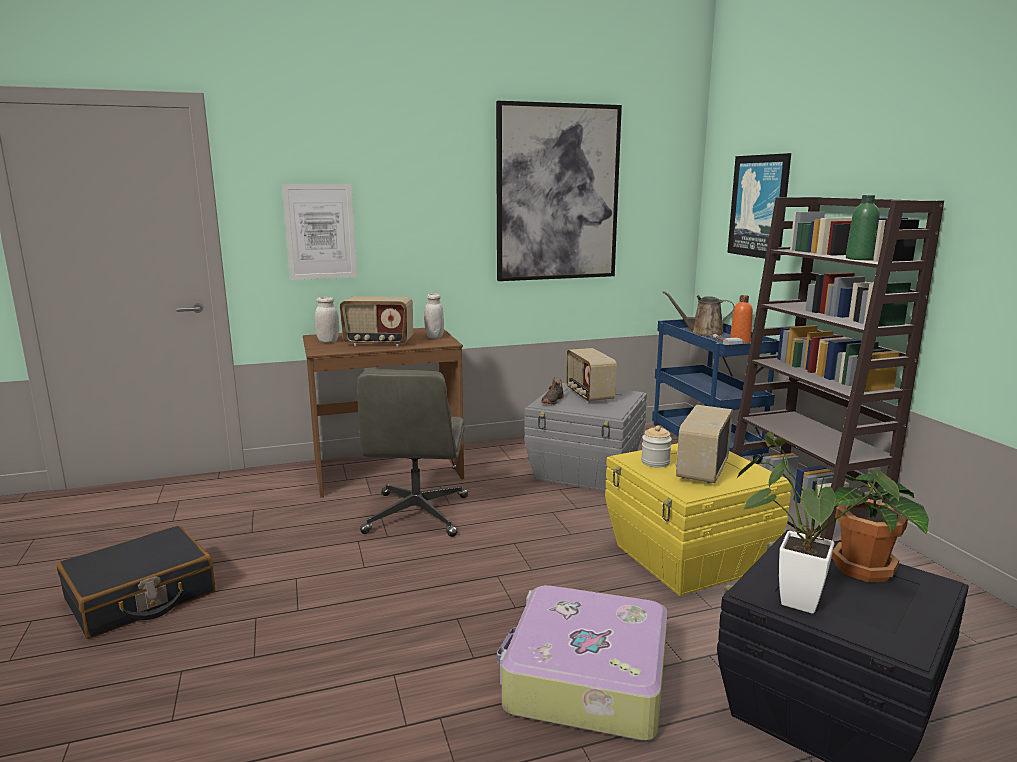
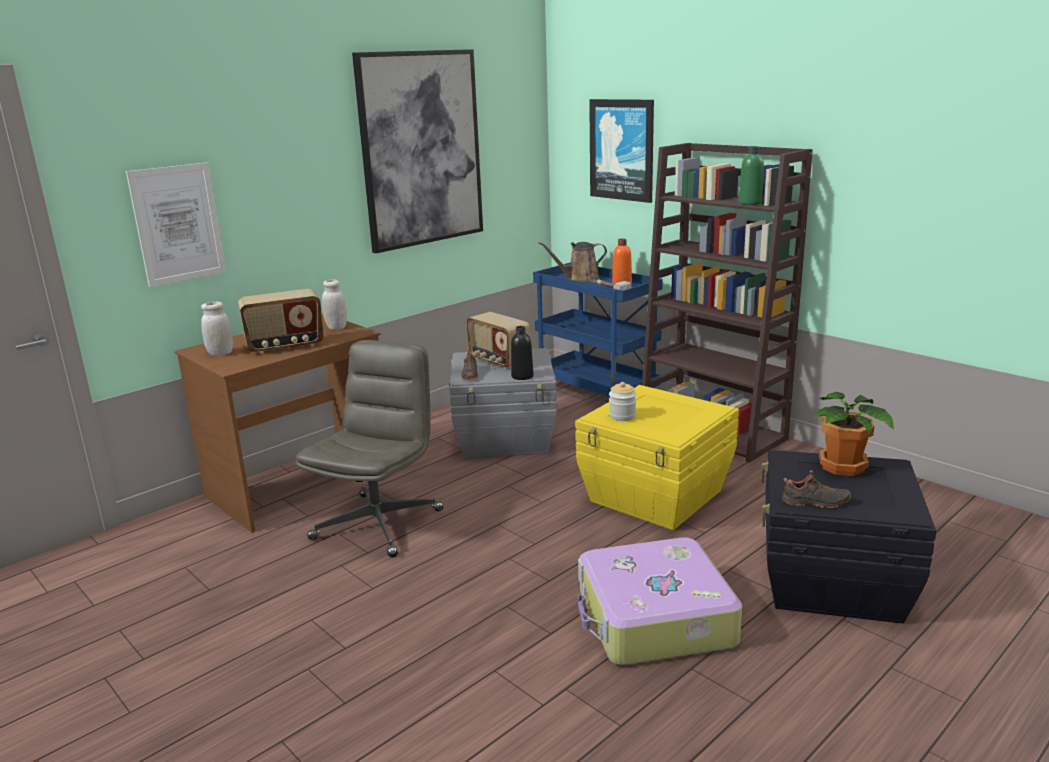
camera: 25 degrees left, 5 degrees up
black suitcase [57,526,216,638] -> none
grey office chair [357,369,468,537] -> grey office chair turned 135 degrees counterclockwise [296,340,444,557]
radio [675,405,733,483] -> none
potted plant [737,431,900,614] -> black shoe [782,470,851,508]
none -> black bottle [511,326,534,380]

